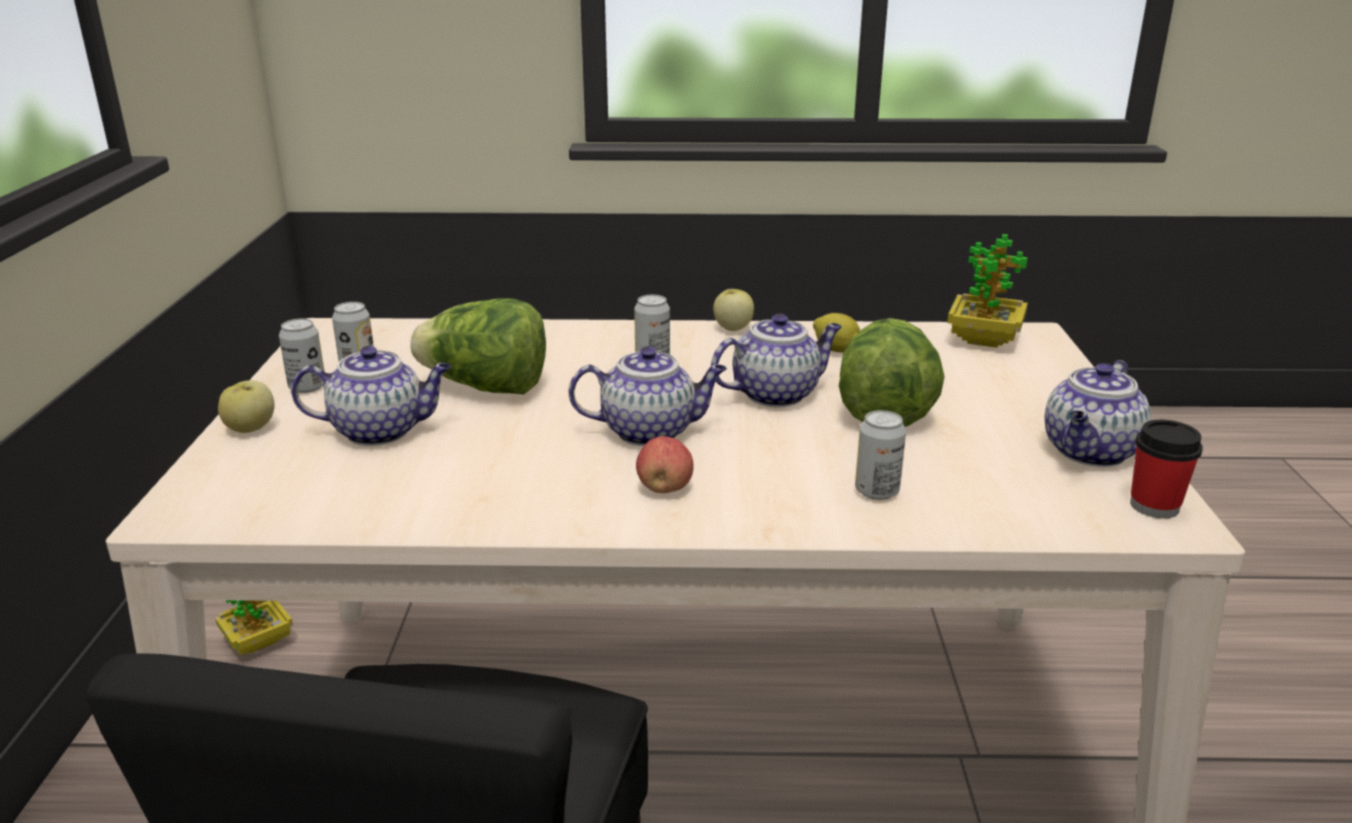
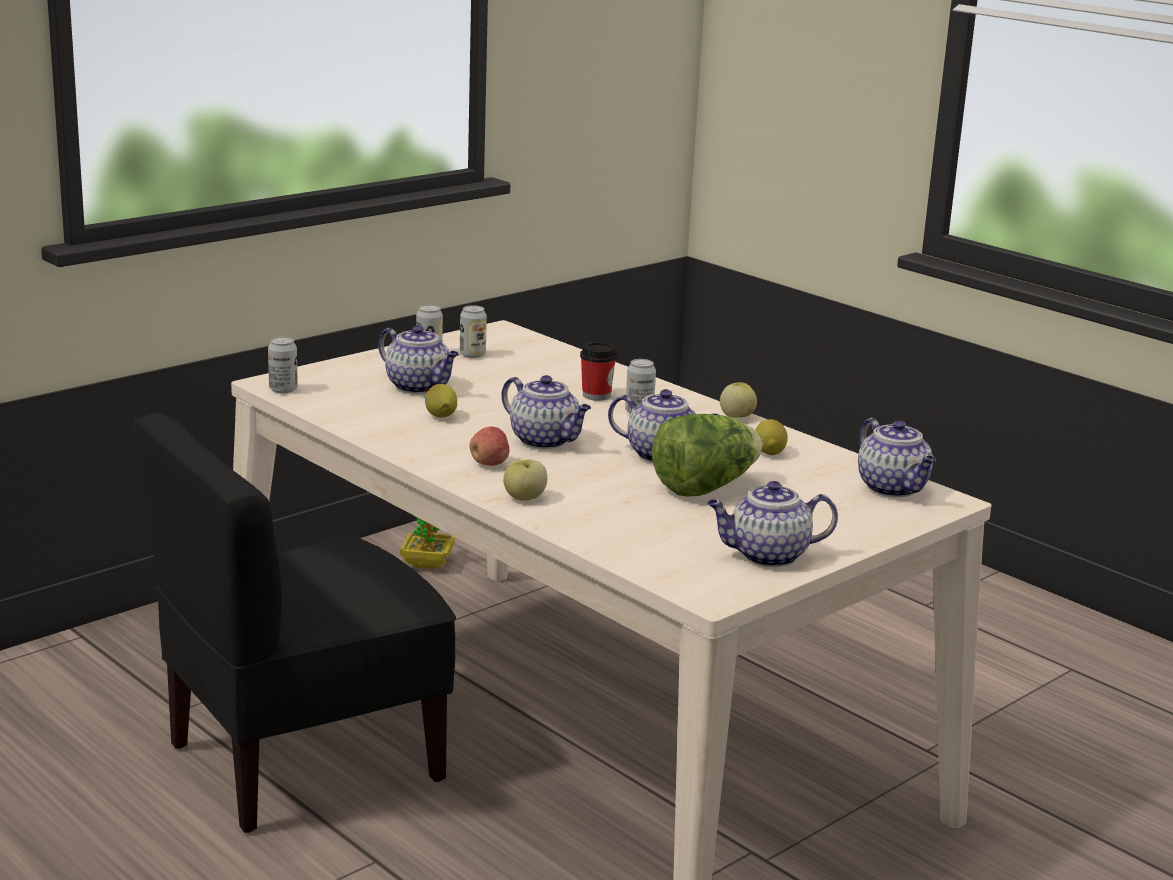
camera: 45 degrees right, 5 degrees down
apple [218,380,275,433] -> apple moved to [503,459,547,501]
lettuce [410,298,546,395] -> none
can [855,410,906,500] -> can moved to [268,337,298,393]
potted plant [947,234,1028,348] -> teapot [858,418,936,497]
cup [1130,420,1203,518] -> cup moved to [580,342,617,401]
none -> lemon [425,384,457,417]

